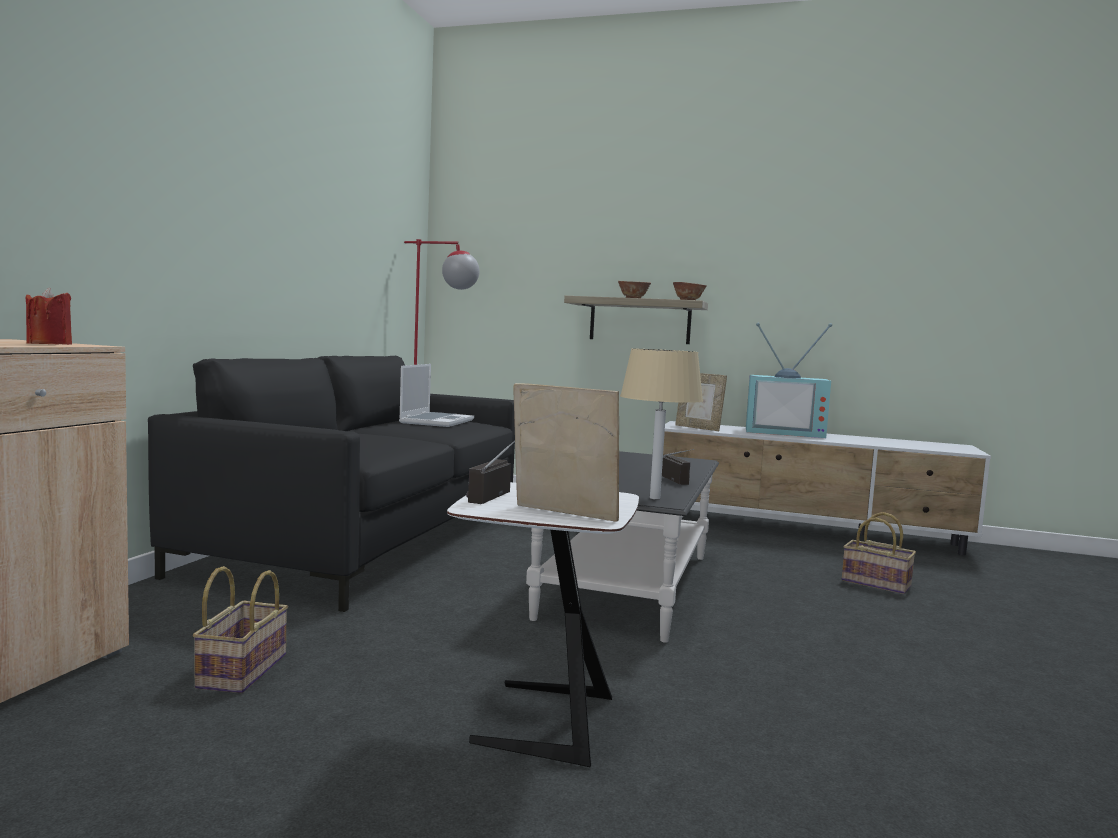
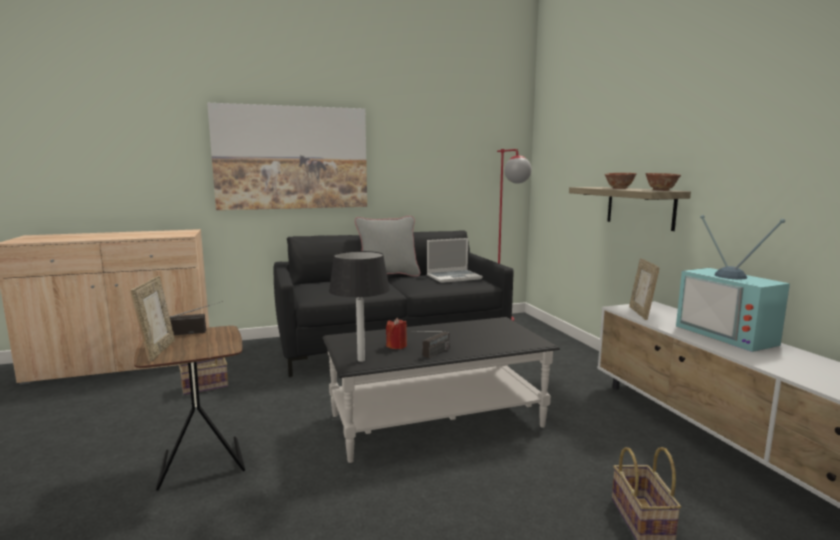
camera: 55 degrees right, 5 degrees up
red candle [26,288,72,345] -> red candle moved to [386,318,407,349]
white side table [447,482,639,767] -> brown side table [134,326,245,490]
beige table lamp [620,348,703,499] -> black table lamp [329,251,390,362]
none -> picture [207,103,367,210]
none -> grey pillow [355,216,420,277]

